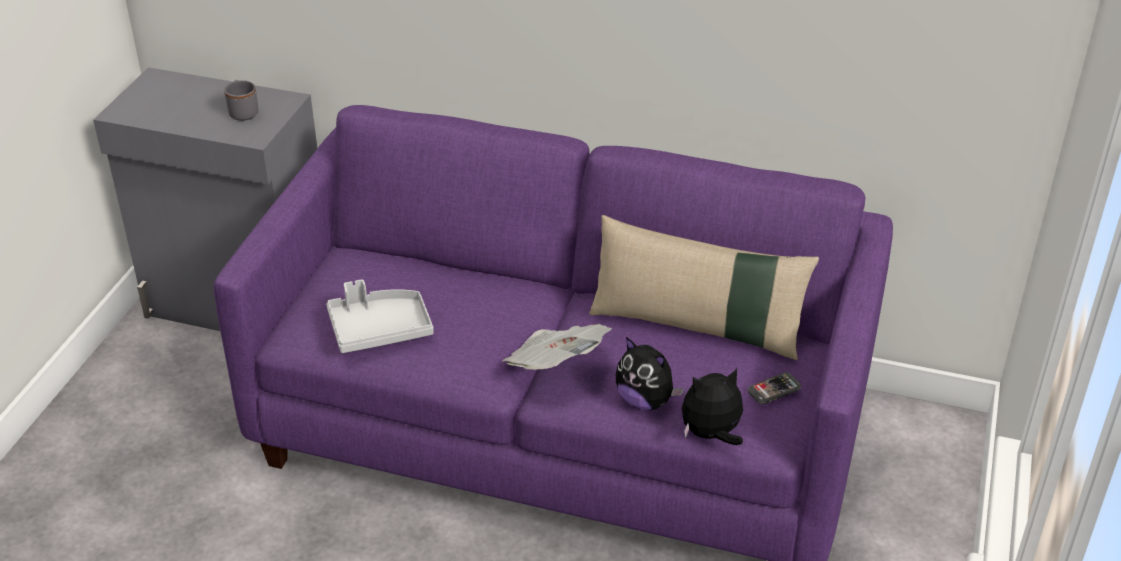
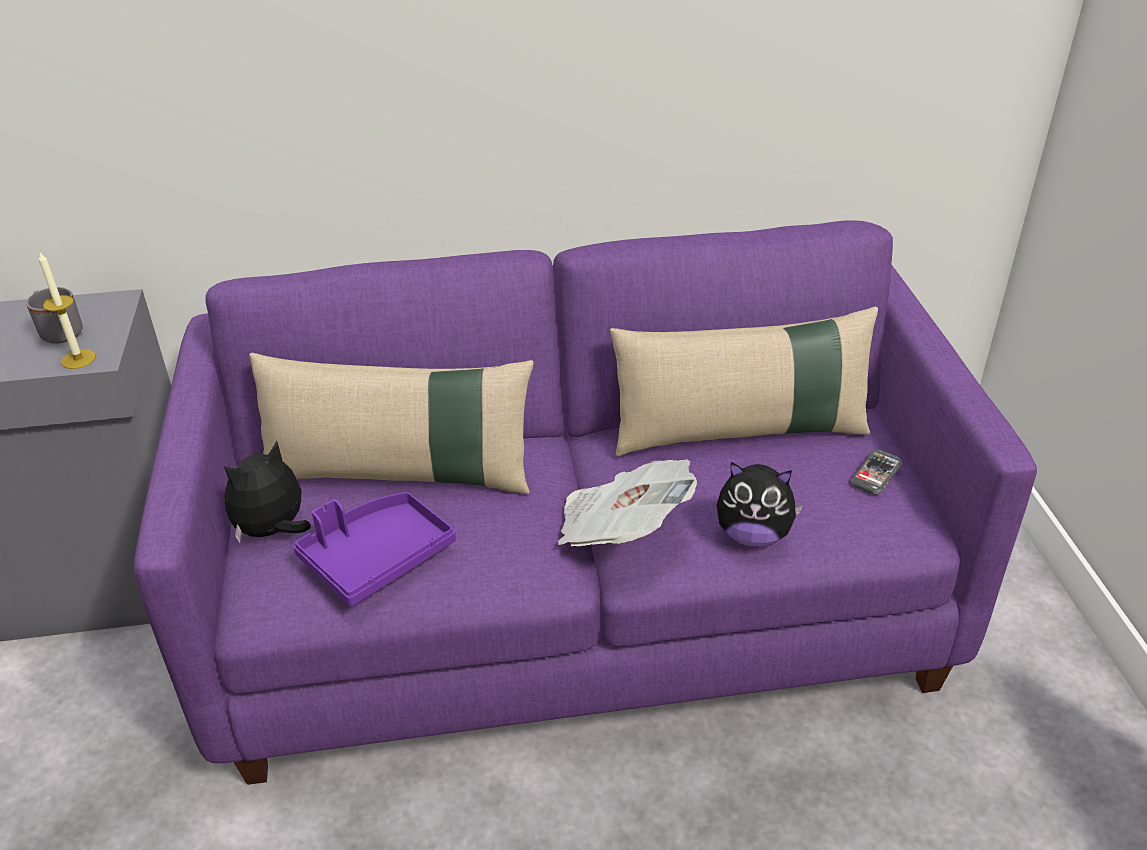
camera: 25 degrees left, 0 degrees up
grey tray [327,279,434,353] -> purple tray [293,492,456,606]
plush toy [682,368,743,445] -> plush toy moved to [224,441,311,544]
none -> candle [39,253,96,369]
none -> beige pillow [249,353,533,494]

